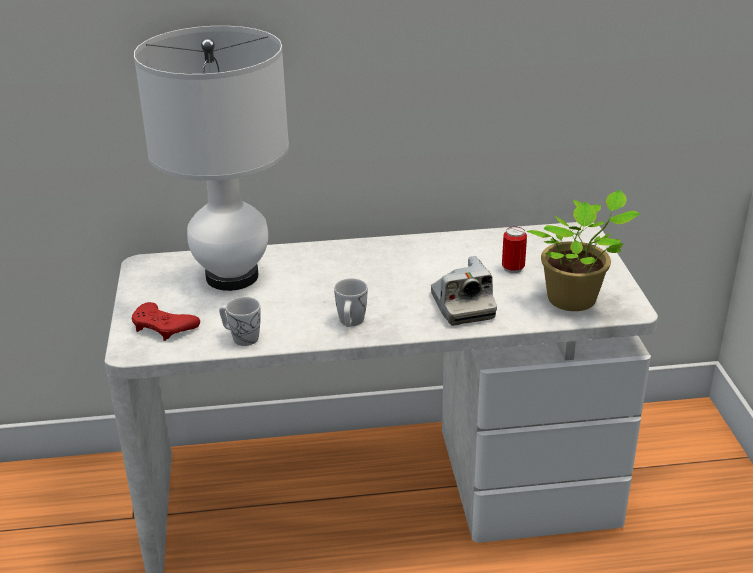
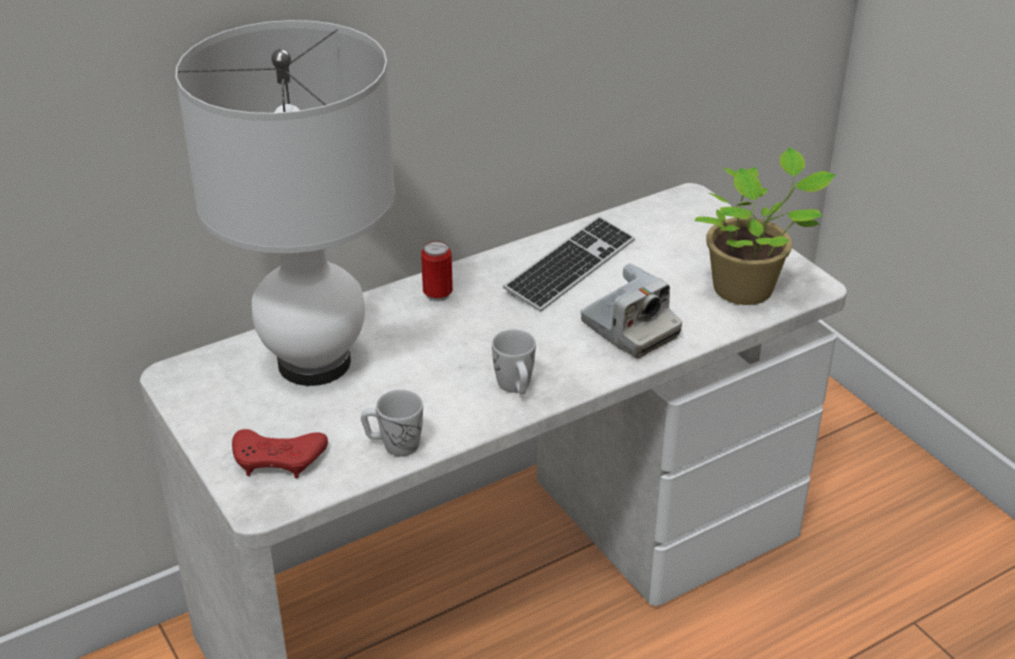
camera: 25 degrees left, 5 degrees up
can [502,227,527,274] -> can moved to [421,241,453,302]
none -> keyboard [503,216,635,312]

